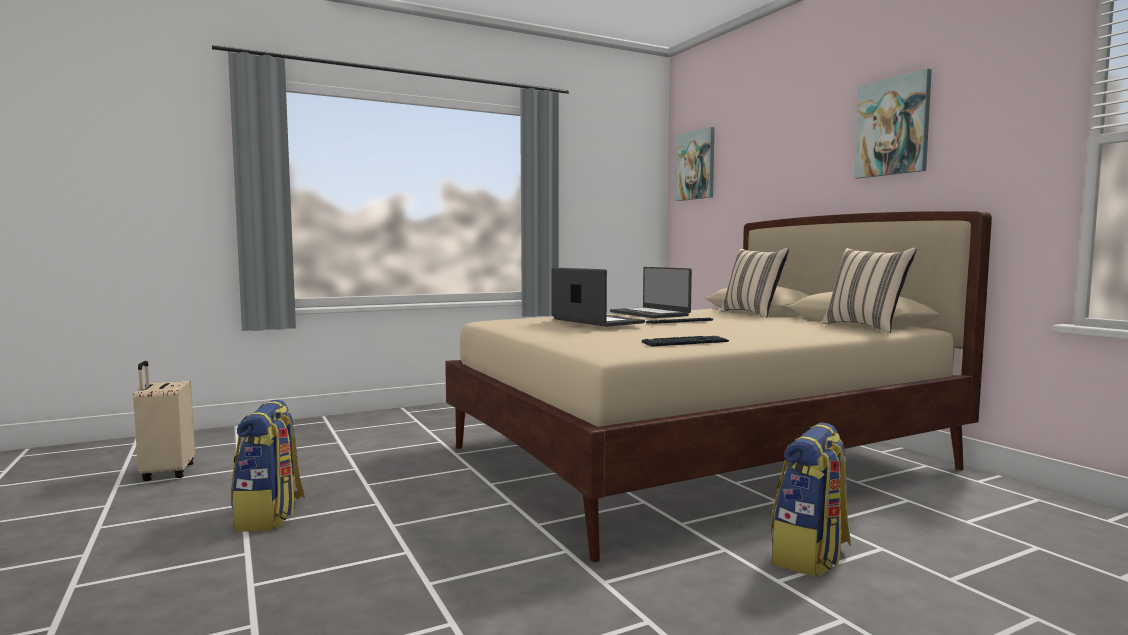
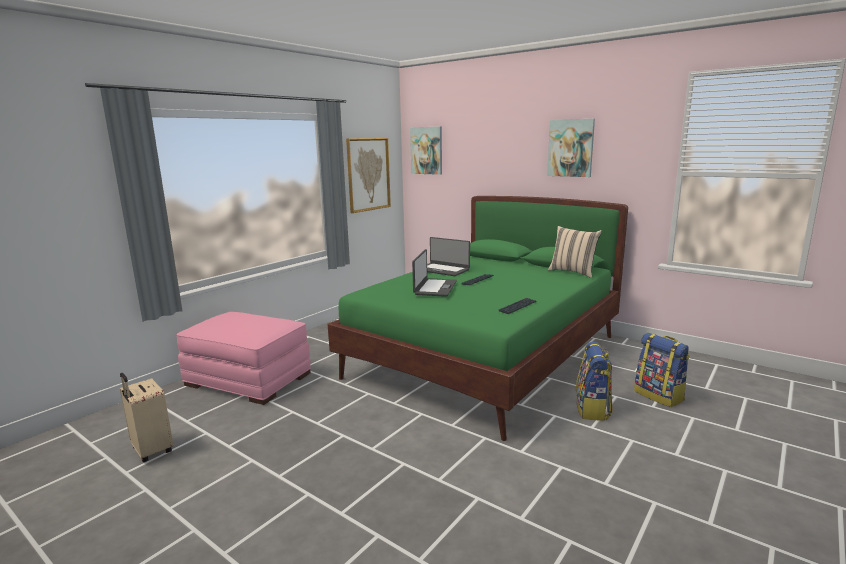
camera: 25 degrees left, 10 degrees up
backpack [231,400,305,532] -> backpack moved to [634,333,690,407]
beige bed [445,211,992,562] -> green bed [327,196,628,441]
laptop [551,267,645,327] -> laptop turned 75 degrees clockwise [412,249,457,297]
beige pillow [721,248,789,318] -> none
none -> pink ottoman [176,312,311,405]
none -> picture [346,138,391,213]

